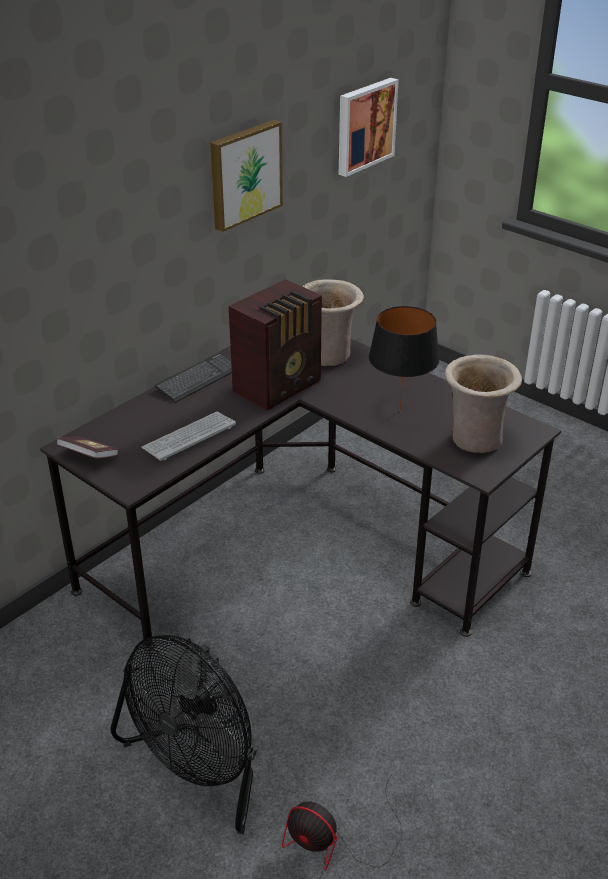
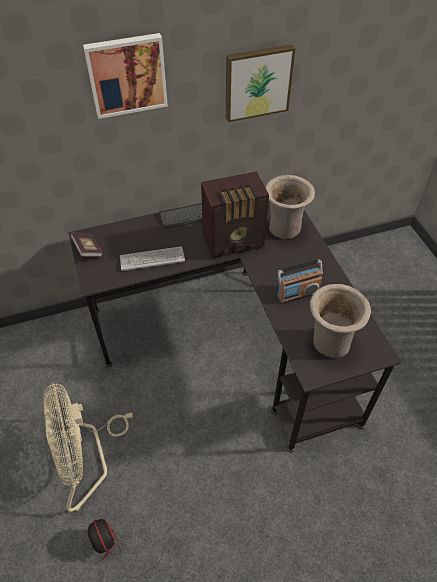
camera: 30 degrees right, 15 degrees up
black fan [110,635,257,834] -> beige fan [43,383,135,512]
picture [339,78,399,177] -> picture moved to [83,33,168,119]
black table lamp [369,306,439,411] -> radio [277,259,323,304]

